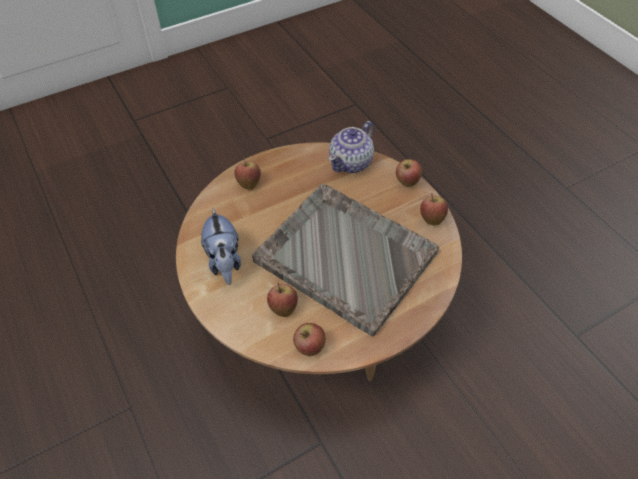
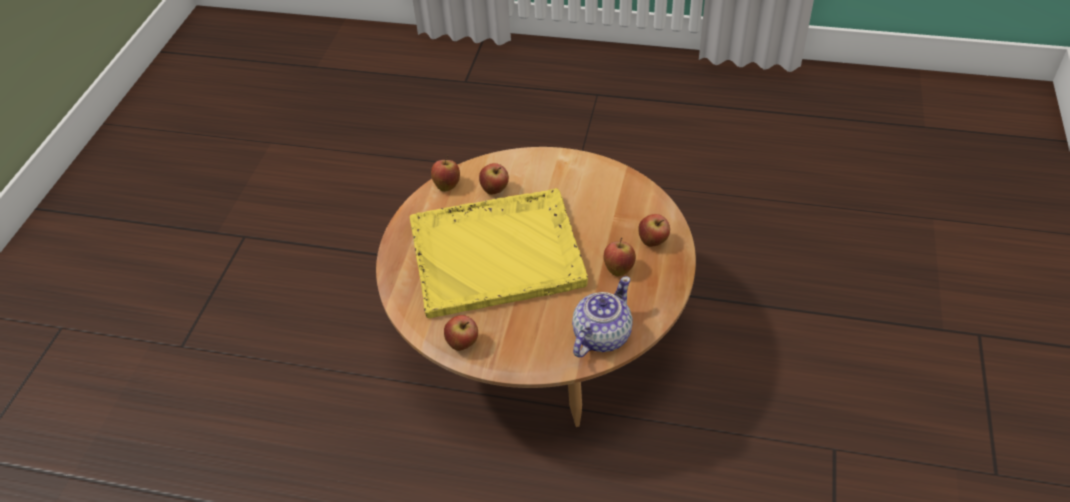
camera: 135 degrees right, 5 degrees down
plush toy [201,208,241,285] -> none
grey tray [252,184,439,336] -> yellow tray [410,188,588,318]
teapot [329,121,374,173] -> teapot turned 45 degrees clockwise [572,276,633,358]
apple [396,159,422,187] -> apple moved to [603,238,636,277]

